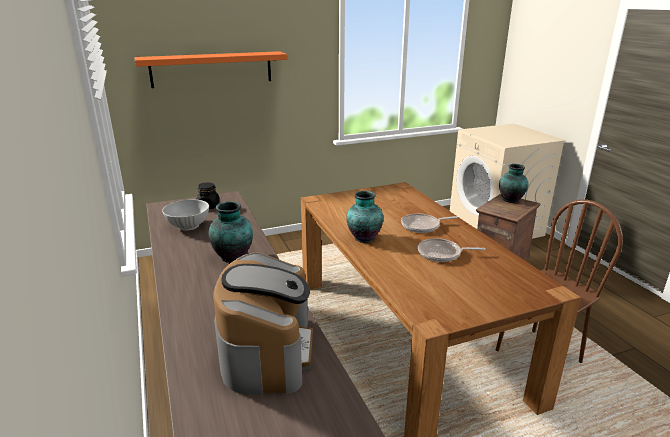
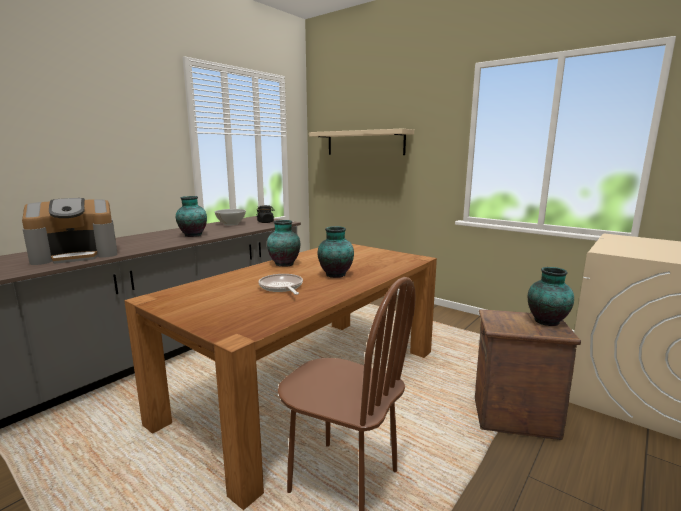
camera: 60 degrees right, 10 degrees down
orange shelf [134,51,288,88] -> beige shelf [309,129,414,155]
frying pan [401,213,458,233] -> vase [318,226,354,278]

